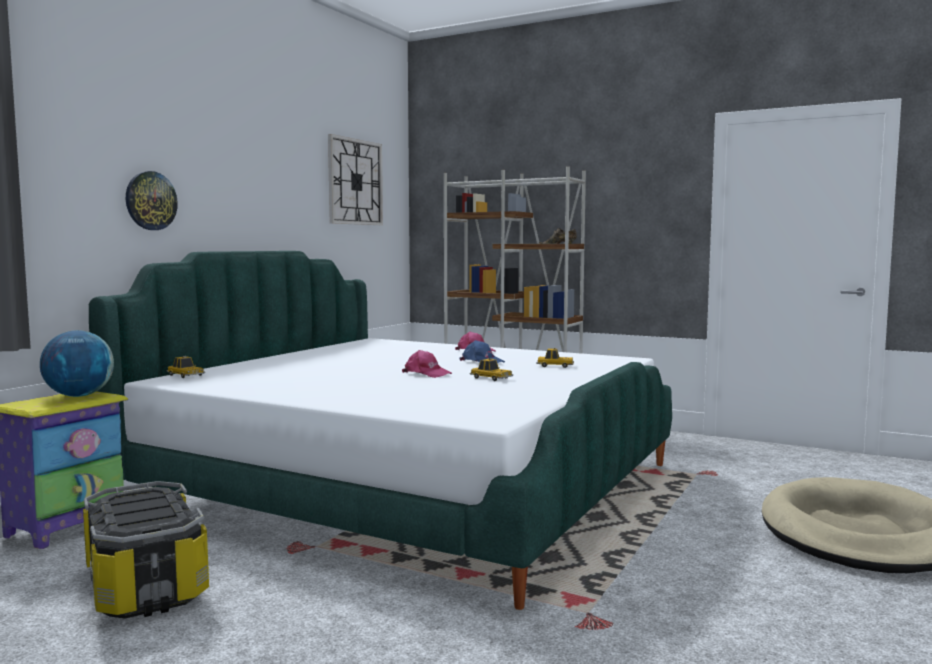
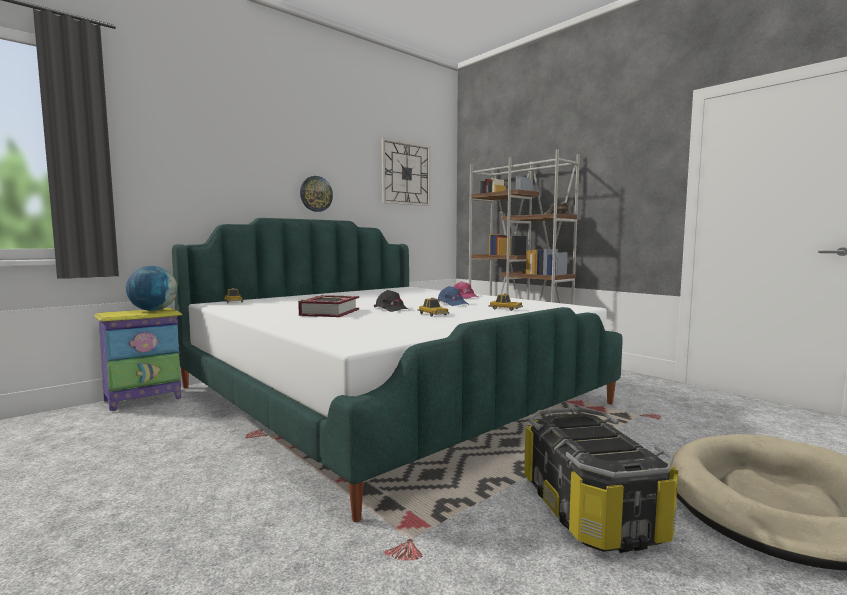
camera: 20 degrees right, 0 degrees up
storage box [83,481,209,619] -> storage box moved to [524,407,678,553]
wall clock [126,171,178,230] -> wall clock moved to [300,176,333,212]
pink cap [402,350,452,378] -> black cap [374,290,409,312]
none -> book [298,295,359,317]

